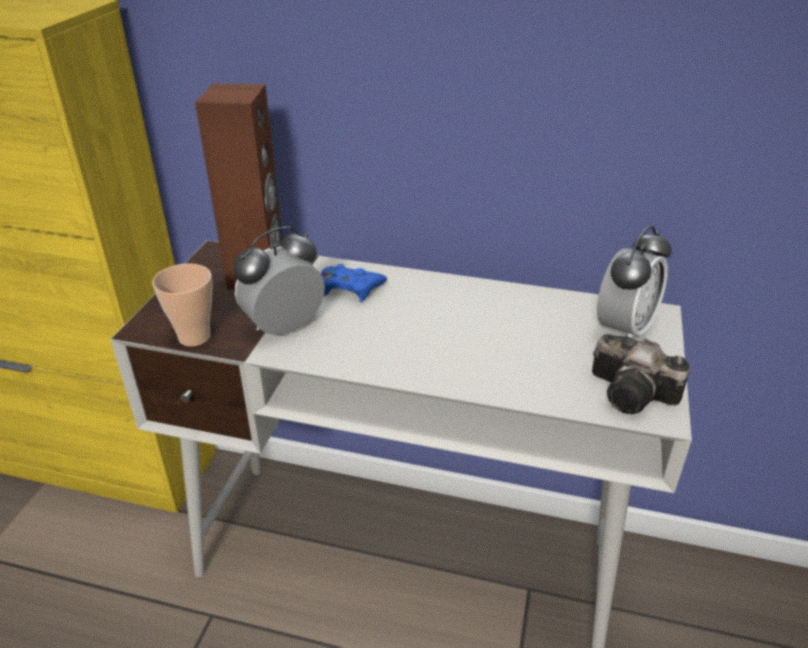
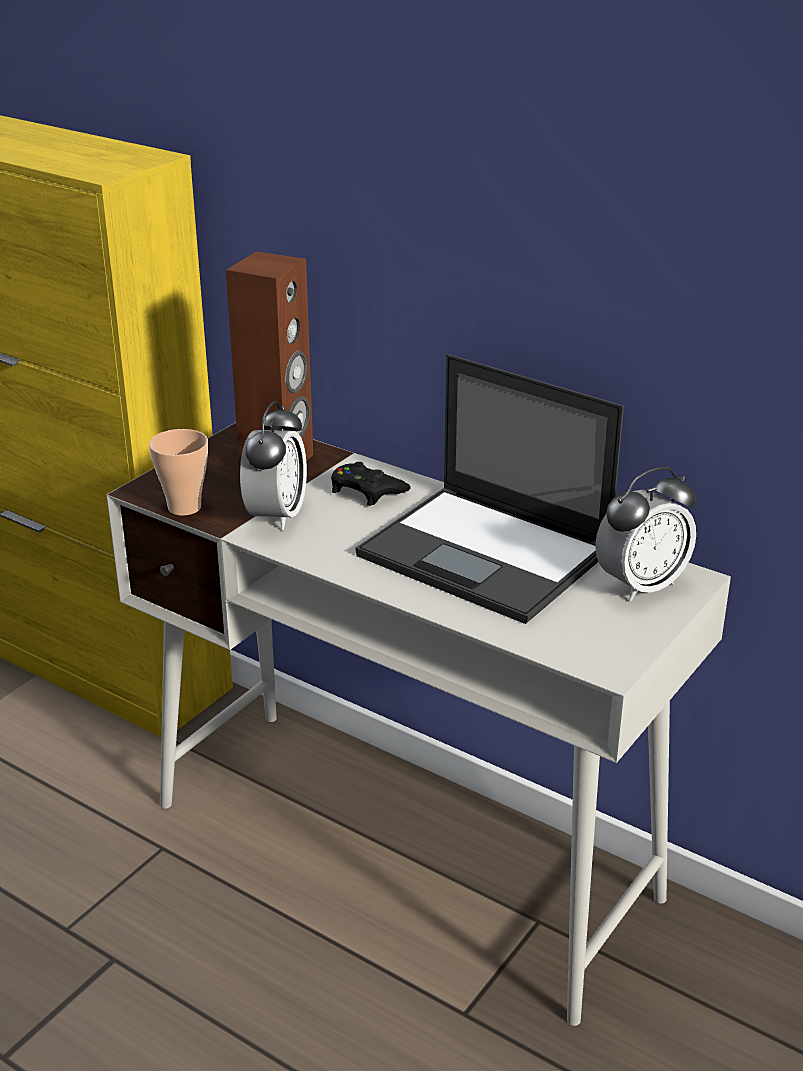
camera: 20 degrees right, 5 degrees down
alarm clock [233,227,325,335] -> alarm clock turned 120 degrees clockwise [240,401,307,530]
blue game controller [321,264,387,302] -> black game controller [331,462,411,506]
camera [592,334,690,414] -> none
none -> laptop [355,354,624,624]

